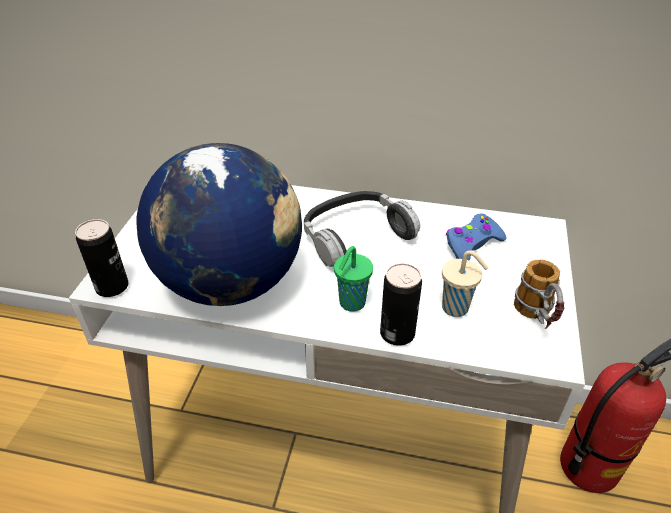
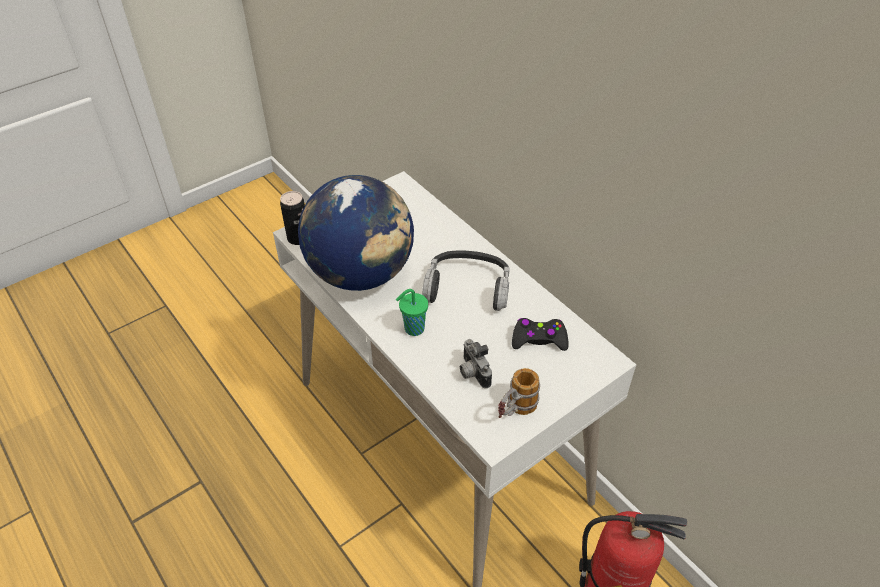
camera: 40 degrees right, 5 degrees up
can [380,263,422,346] -> none
beige cup [442,250,489,317] -> camera [460,339,492,388]
blue game controller [446,213,507,260] -> black game controller [512,318,569,351]

